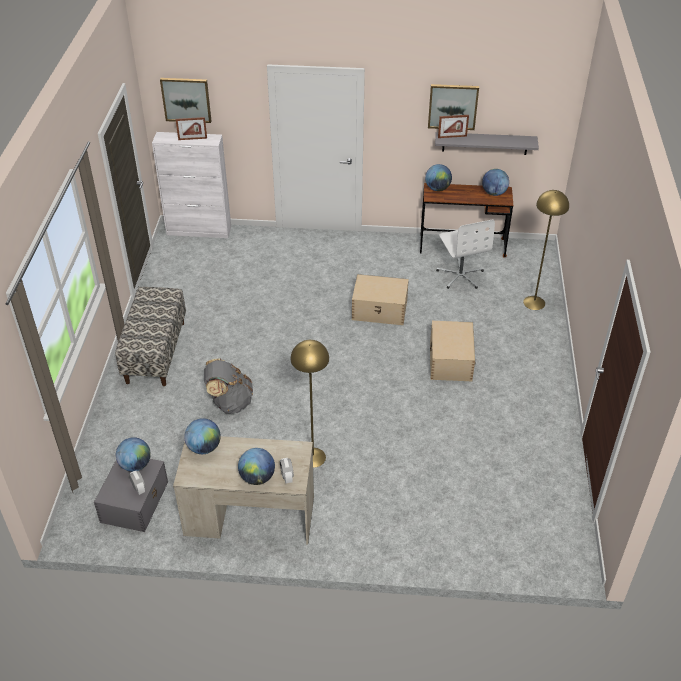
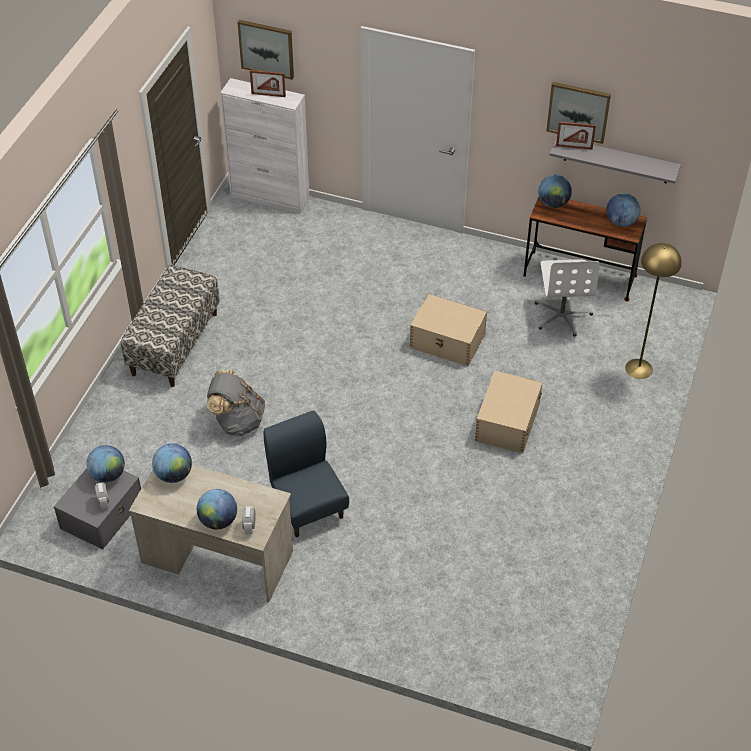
camera: 15 degrees right, 5 degrees up
yellow floor lamp [291,340,329,468] -> blue chair [264,410,349,537]

